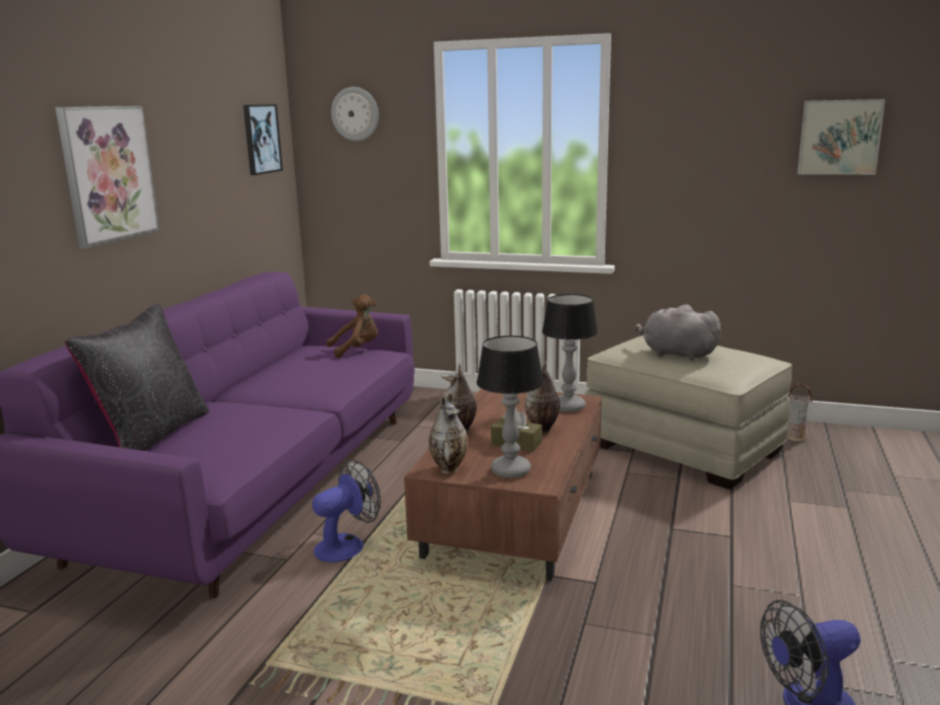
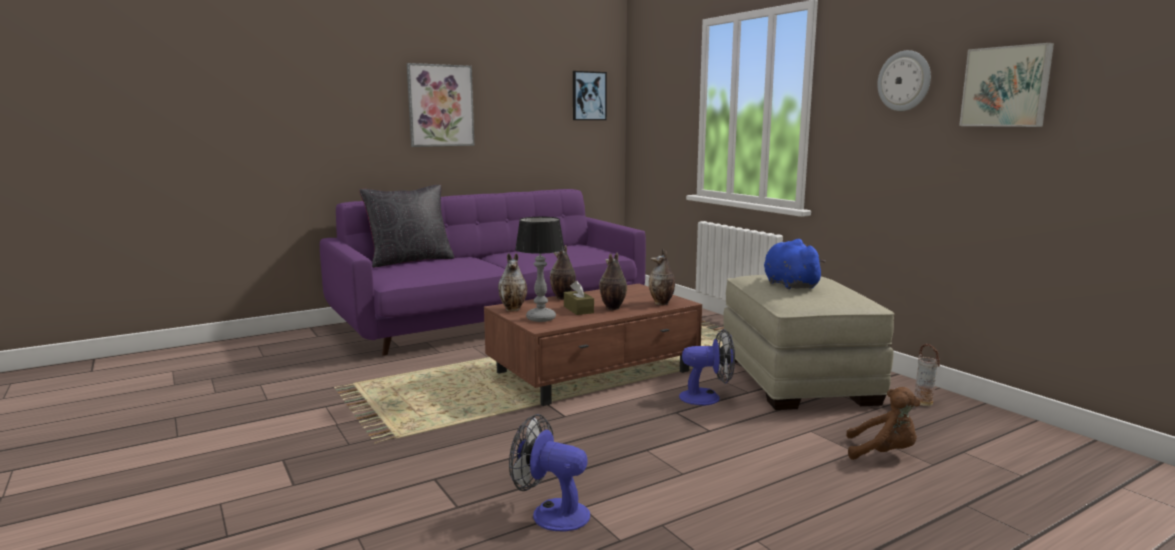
camera: 40 degrees right, 5 degrees down
fan [312,459,381,562] -> fan moved to [679,329,735,405]
brown plush toy [327,294,378,358] -> brown plush toy moved to [846,387,921,460]
wall clock [331,87,379,141] -> wall clock moved to [877,50,931,111]
table lamp [542,294,598,412] -> vase [649,249,675,305]
grey plush toy [635,304,722,360] -> blue plush toy [764,239,826,289]

